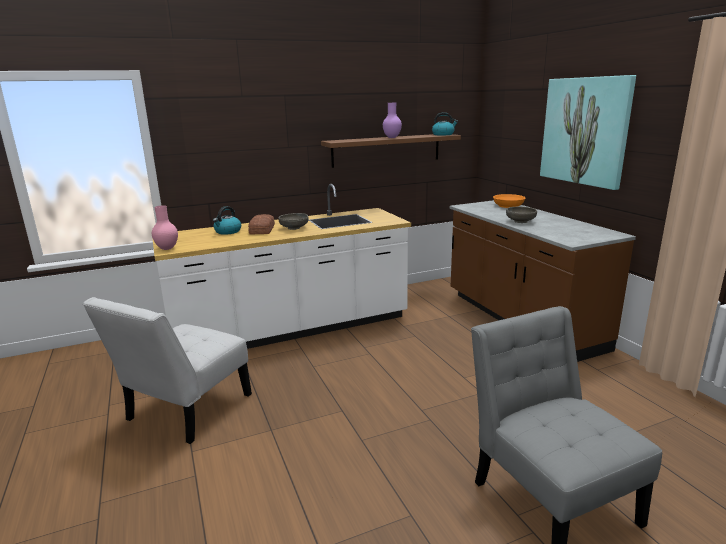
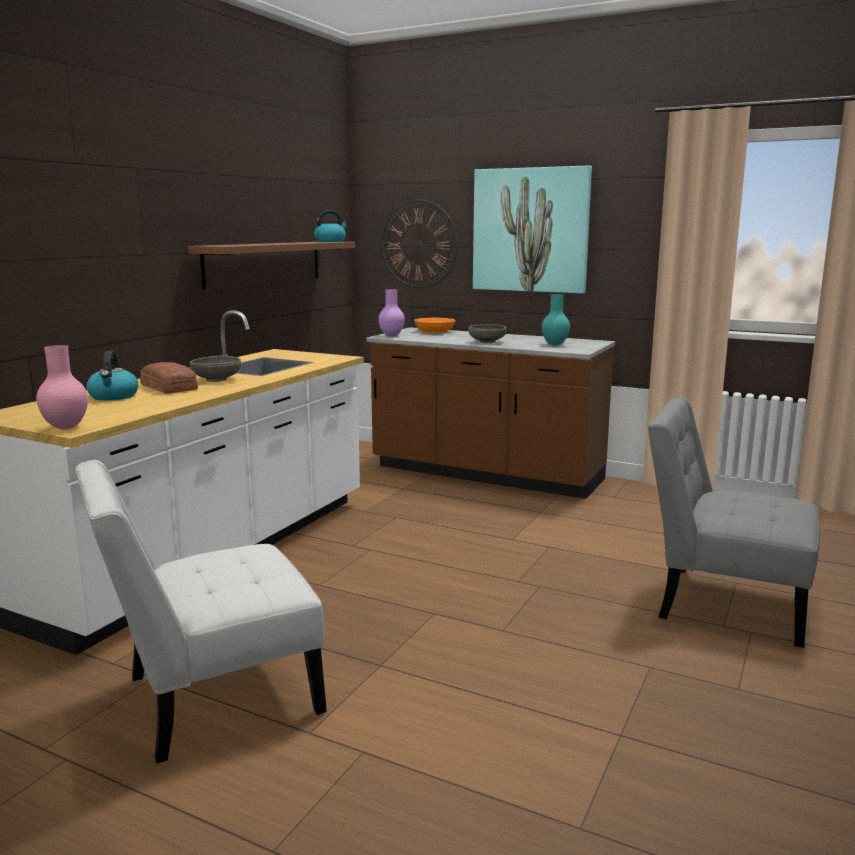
camera: 40 degrees left, 5 degrees down
white chair [83,297,252,444] -> white chair turned 75 degrees clockwise [76,460,327,764]
purple vase [383,103,402,138] -> purple vase moved to [379,289,405,337]
none -> wall clock [381,199,458,288]
none -> turquoise vase [542,294,570,345]

